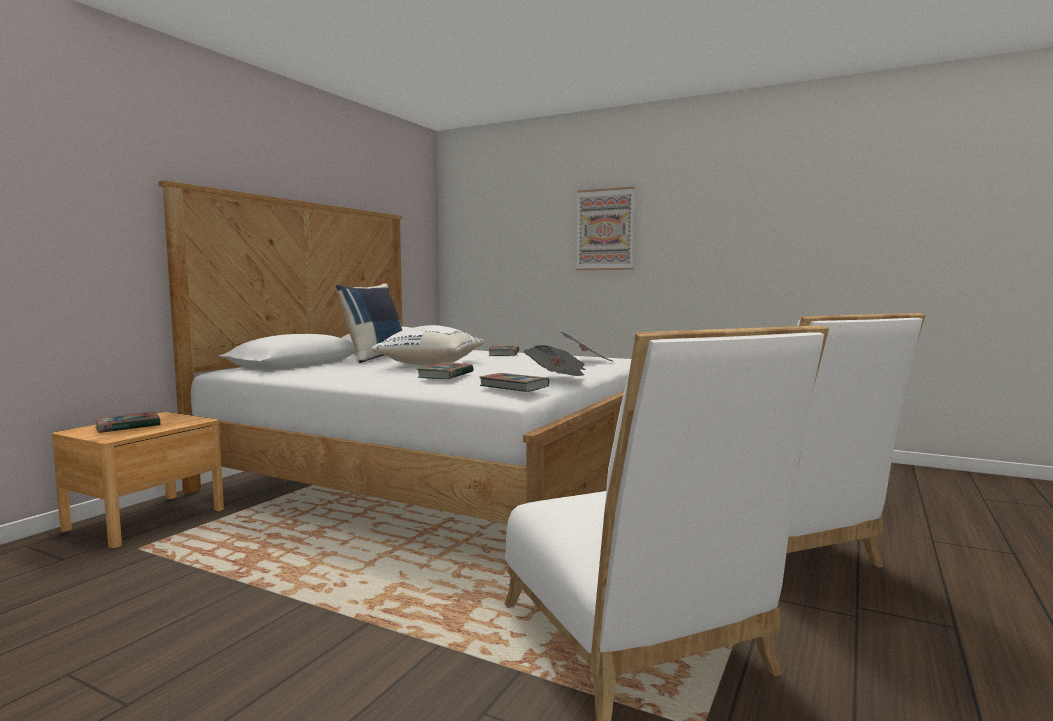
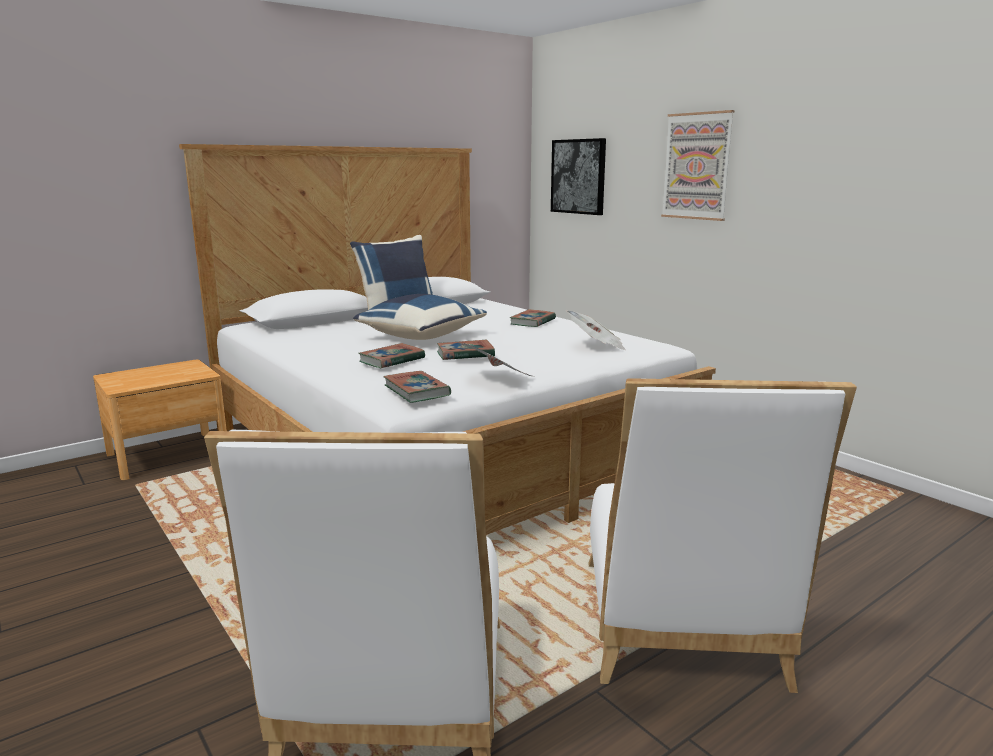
camera: 25 degrees right, 10 degrees up
book [95,411,161,433] -> book moved to [437,340,495,360]
white pillow [372,325,484,366] -> blue pillow [353,294,487,340]
none -> picture [551,138,606,215]

